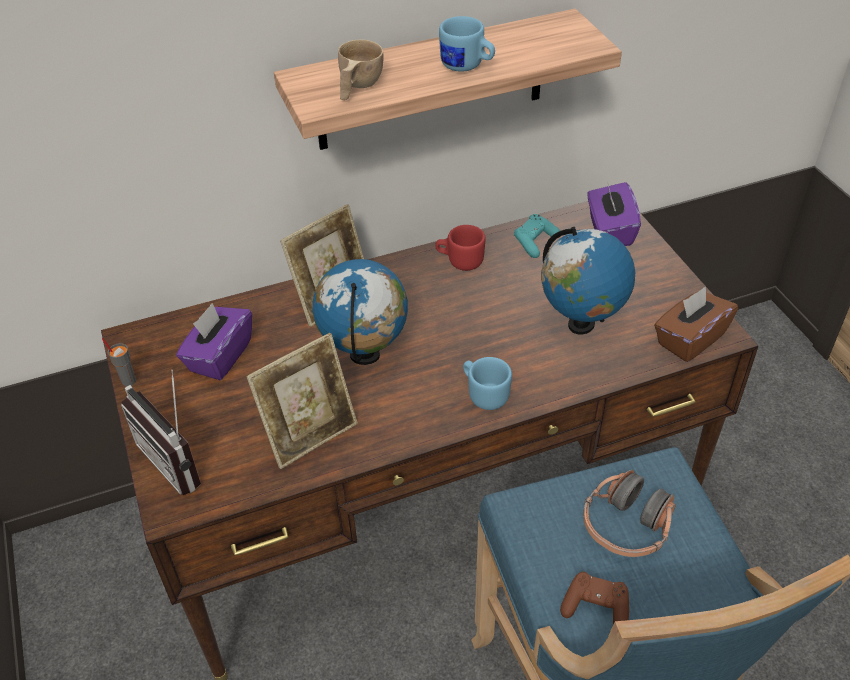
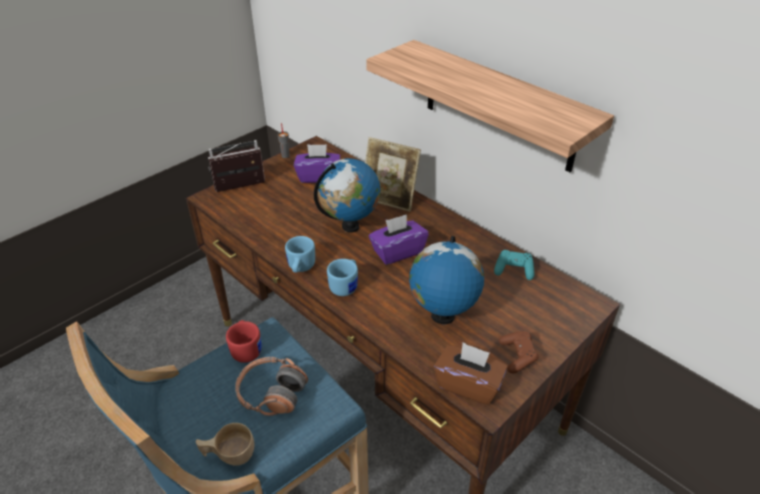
camera: 65 degrees right, 5 degrees down
radio [121,370,201,495] -> radio turned 45 degrees clockwise [208,140,265,192]
picture frame [246,333,358,469] -> none
beige cup [338,39,384,100] -> beige cup moved to [196,423,254,466]
red mug [435,225,486,271] -> red mug moved to [226,320,262,363]
blue mug [439,16,495,72] -> blue mug moved to [285,236,315,273]
brown game controller [560,572,629,624] -> brown game controller moved to [499,331,539,374]
purple tissue box [587,181,641,246] -> purple tissue box moved to [369,214,429,265]

